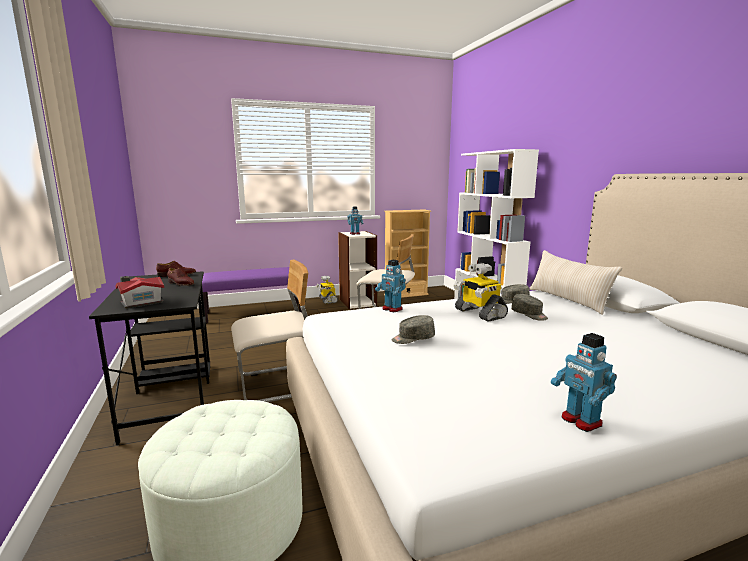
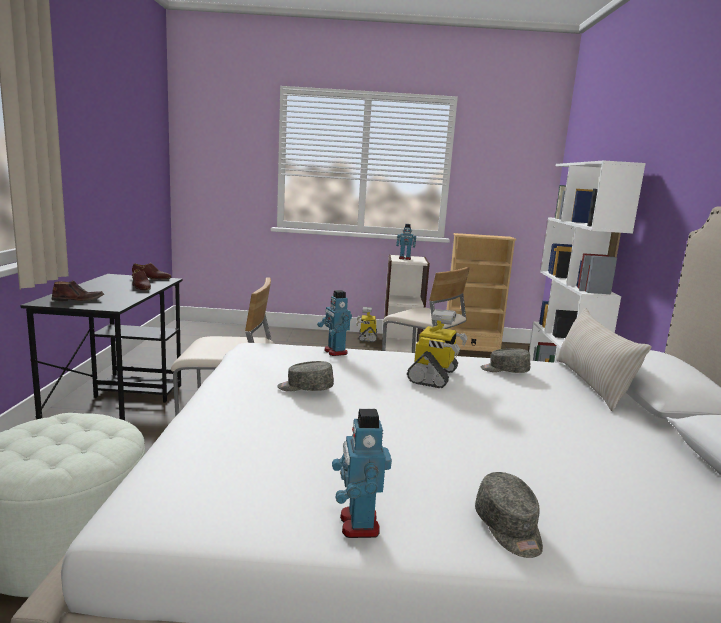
camera: 20 degrees right, 0 degrees up
toy house [115,276,164,309] -> brown shoe [52,280,104,301]
purple bench [202,267,302,324] -> none
toy robot [454,263,508,322] -> toy robot turned 150 degrees counterclockwise [407,309,468,388]
grey cap [511,294,548,321] -> grey cap moved to [475,472,543,558]

